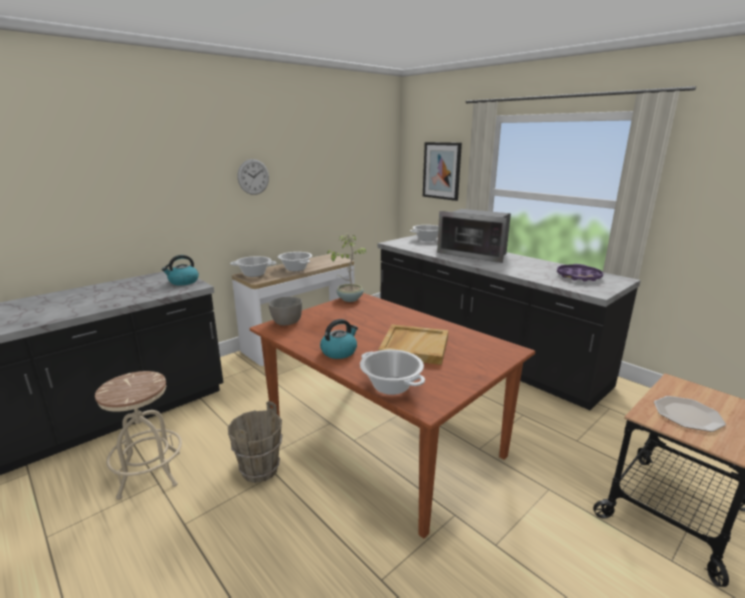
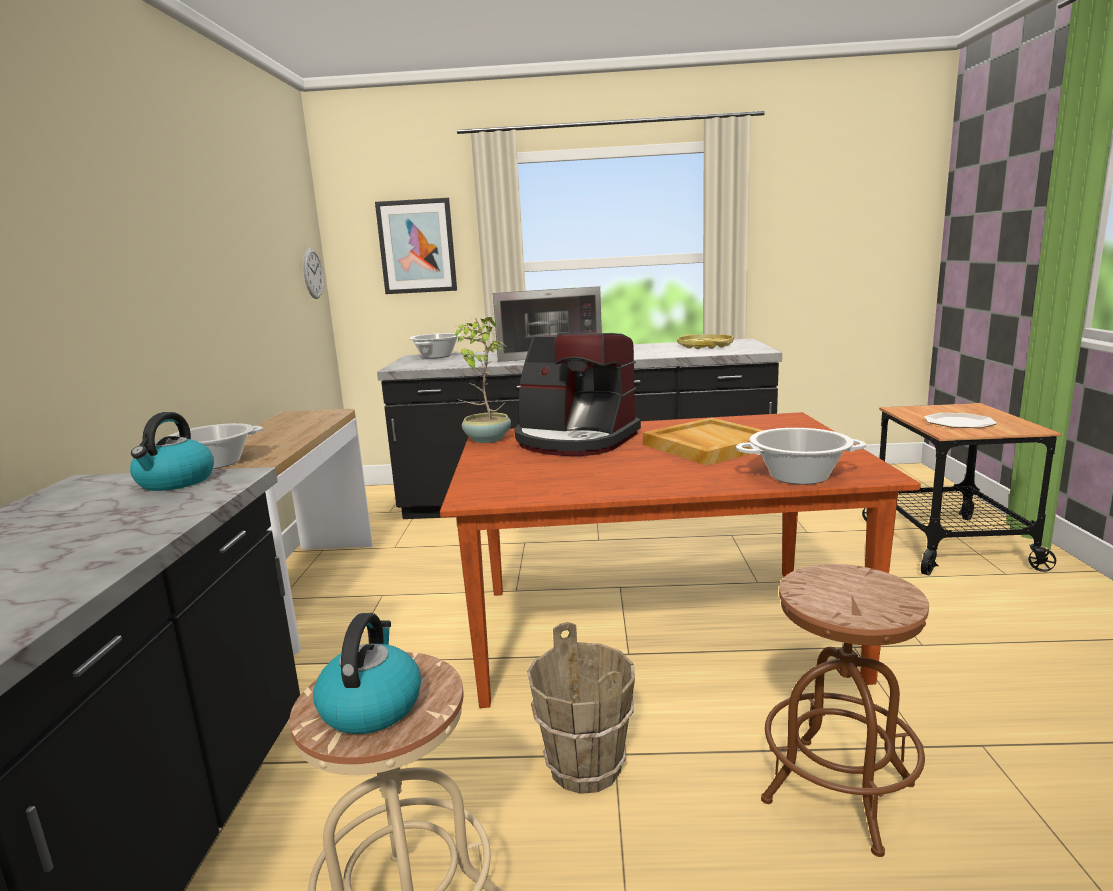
camera: 45 degrees left, 5 degrees down
wall clock [237,159,269,195] -> wall clock moved to [303,248,324,299]
grey bowl [268,297,302,325] -> none
cooking pot [278,252,312,271] -> none
kettle [320,319,358,359] -> kettle moved to [314,613,421,734]
purple tray [557,264,603,282] -> yellow tray [677,334,734,349]
none -> coffee machine [514,333,641,456]
none -> brown stool [761,564,929,857]

